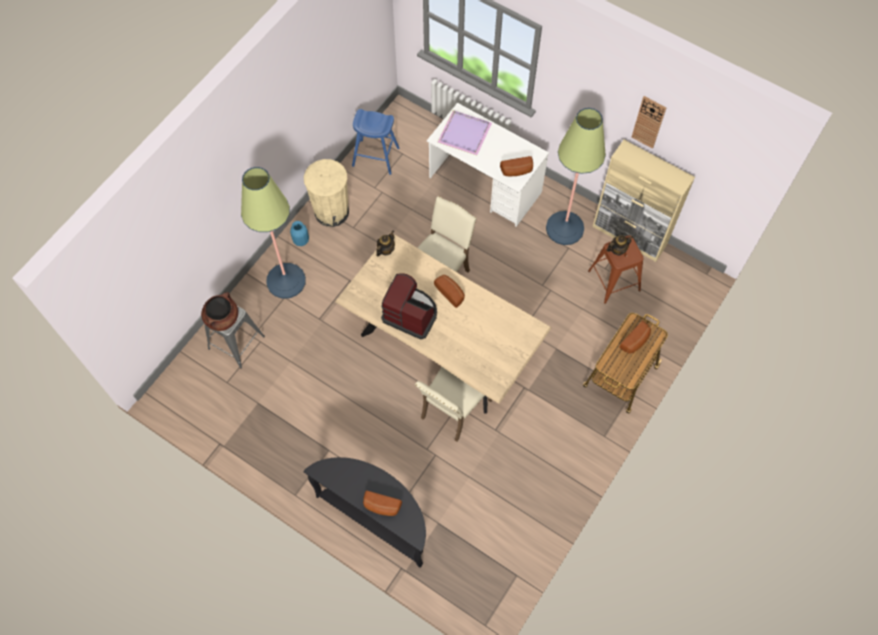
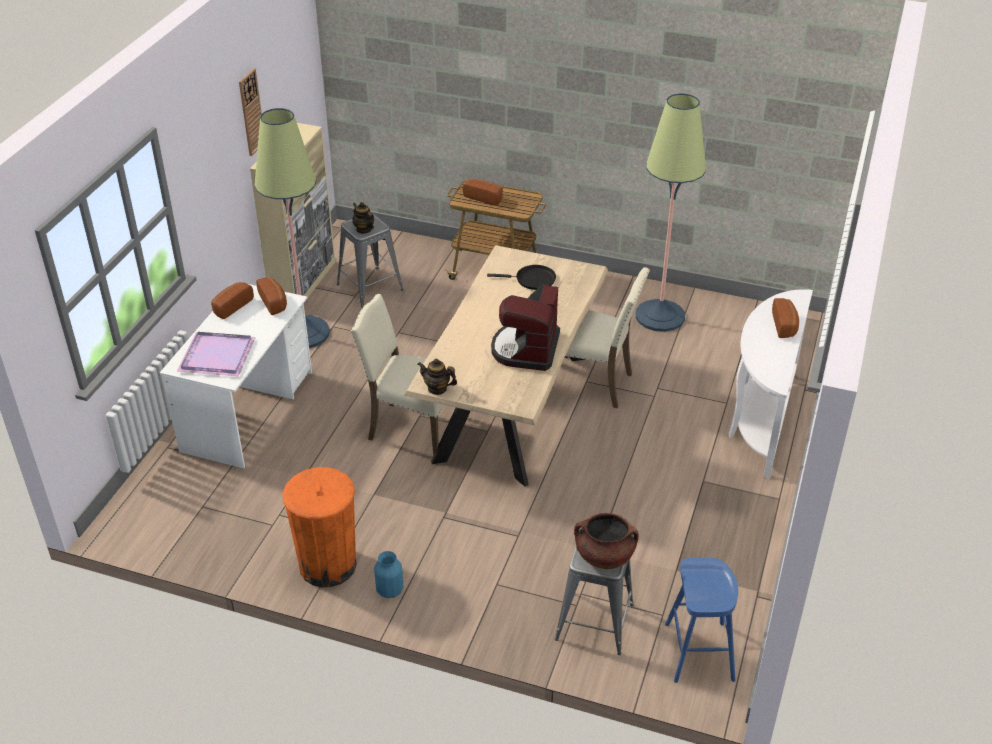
camera: 105 degrees left, 25 degrees down
floor lamp [241,167,306,299] -> floor lamp moved to [636,93,706,332]
black console table [303,457,426,568] -> white console table [728,289,813,478]
beige trash can [304,159,349,227] -> orange trash can [282,467,357,587]
blue stool [352,109,400,175] -> blue stool moved to [665,558,738,683]
bread [434,275,465,308] -> bread moved to [211,282,254,319]
brown stool [588,236,644,304] -> grey stool [337,213,404,308]
none -> black frying pan [487,265,556,290]

